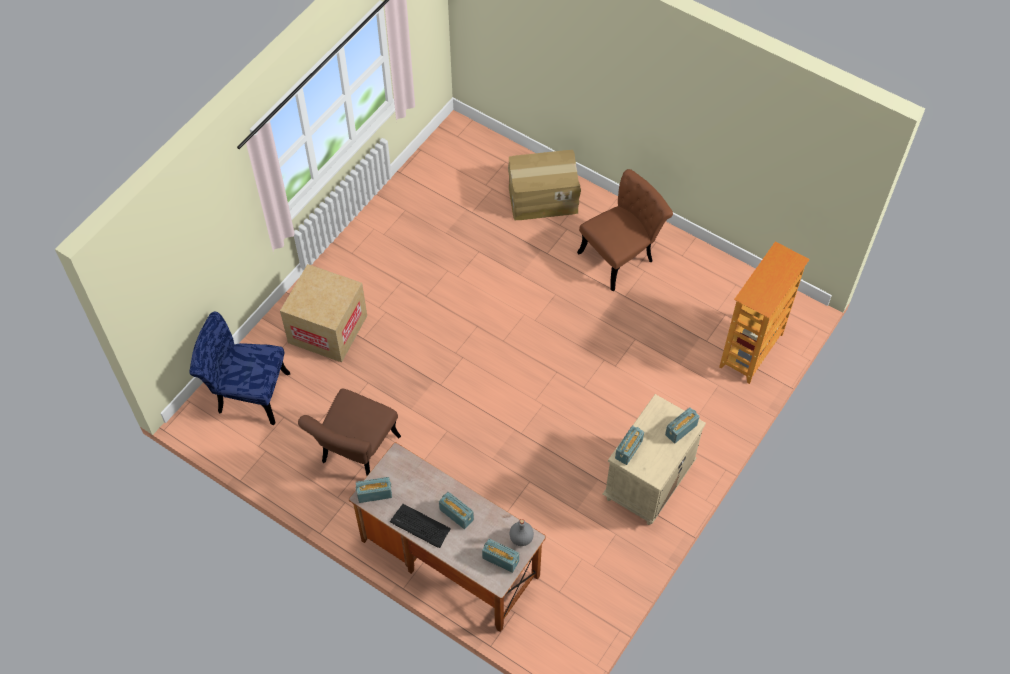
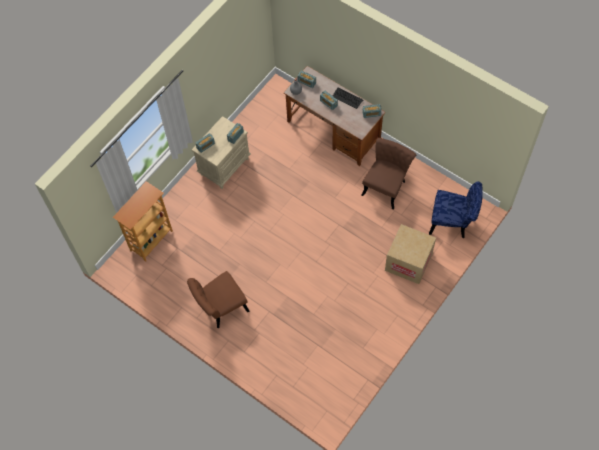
camera: 175 degrees left, 5 degrees up
cardboard box [508,150,581,220] -> none

